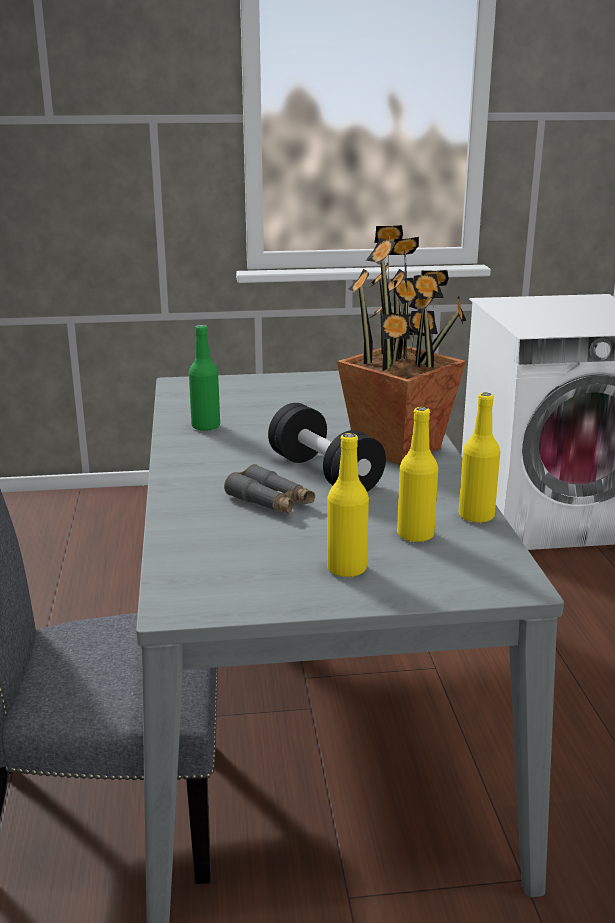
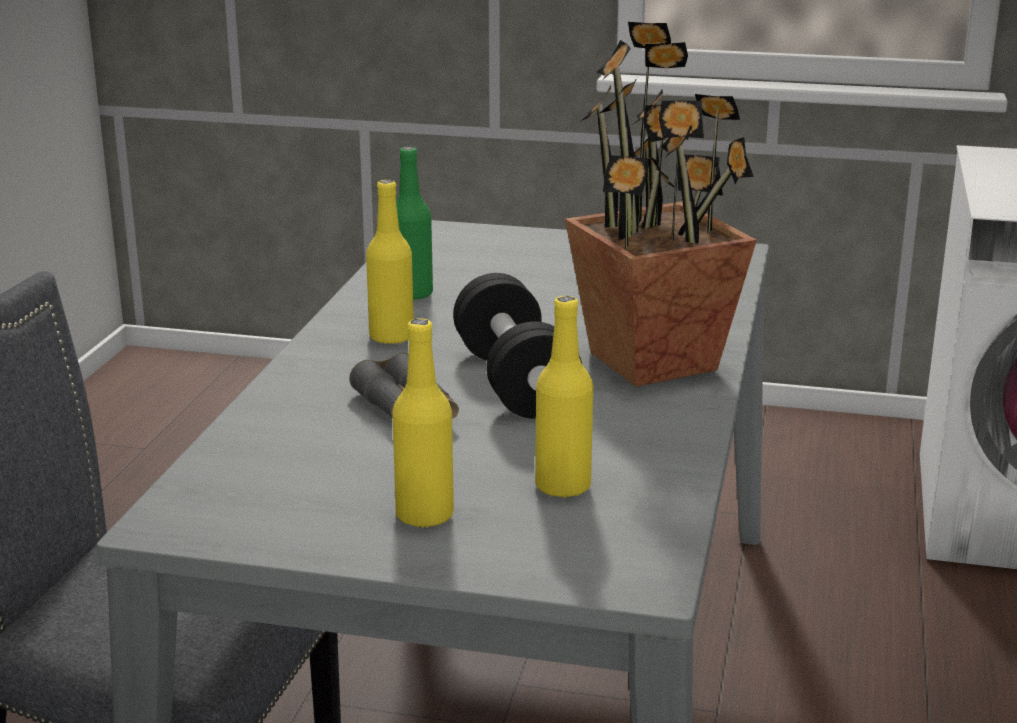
camera: 20 degrees right, 0 degrees up
yellow bottle [459,392,500,523] -> yellow bottle moved to [366,180,414,344]

